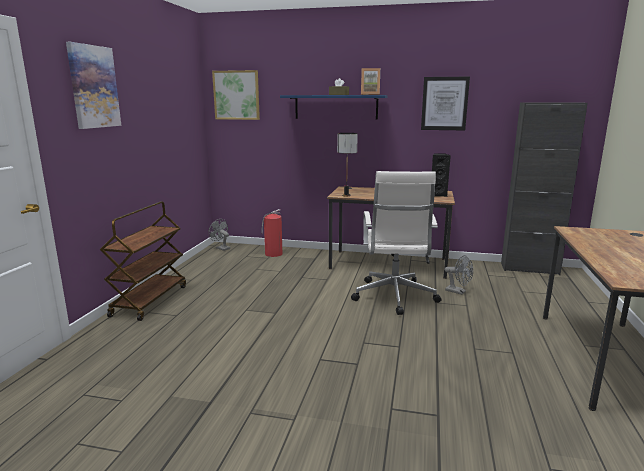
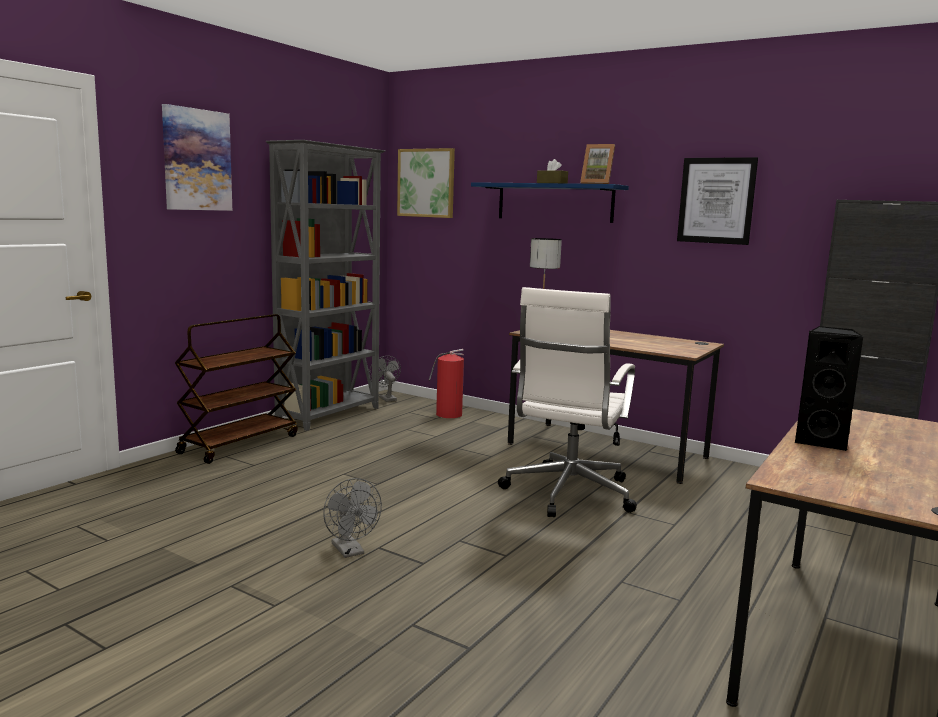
camera: 20 degrees right, 5 degrees down
black speaker [432,153,451,197] -> black speaker moved to [794,326,863,451]
grey fan [445,255,473,295] -> grey fan moved to [323,478,382,558]
none -> grey bookcase [266,140,385,431]

